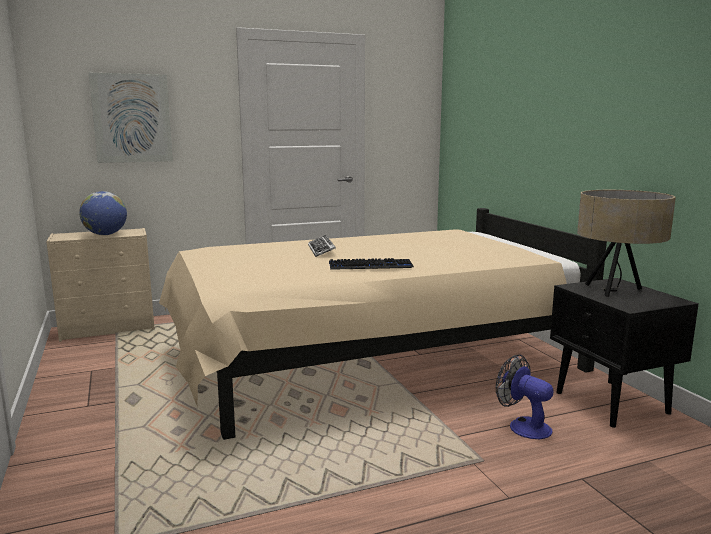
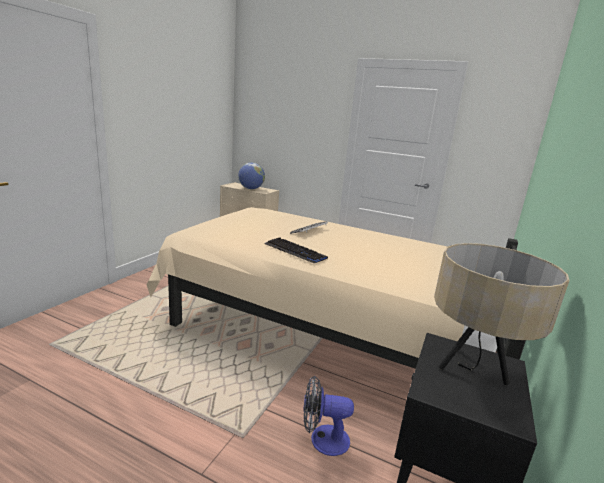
camera: 45 degrees right, 5 degrees up
picture [89,73,173,163] -> none
fan [496,354,554,439] -> fan turned 90 degrees counterclockwise [303,376,354,456]

